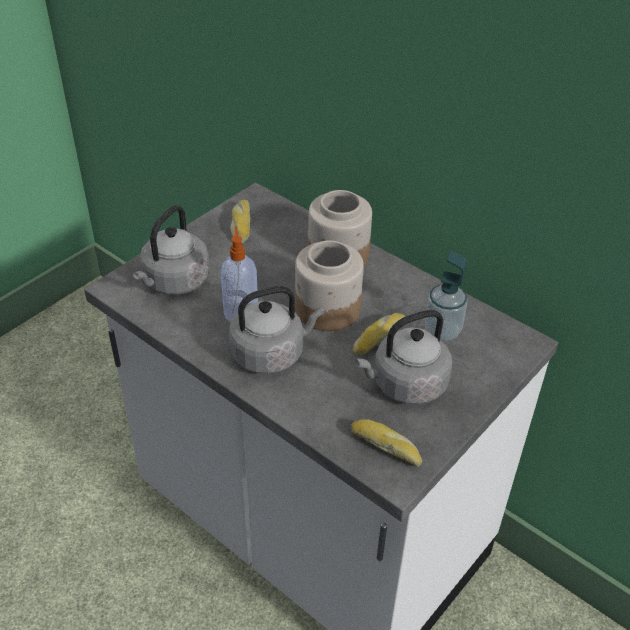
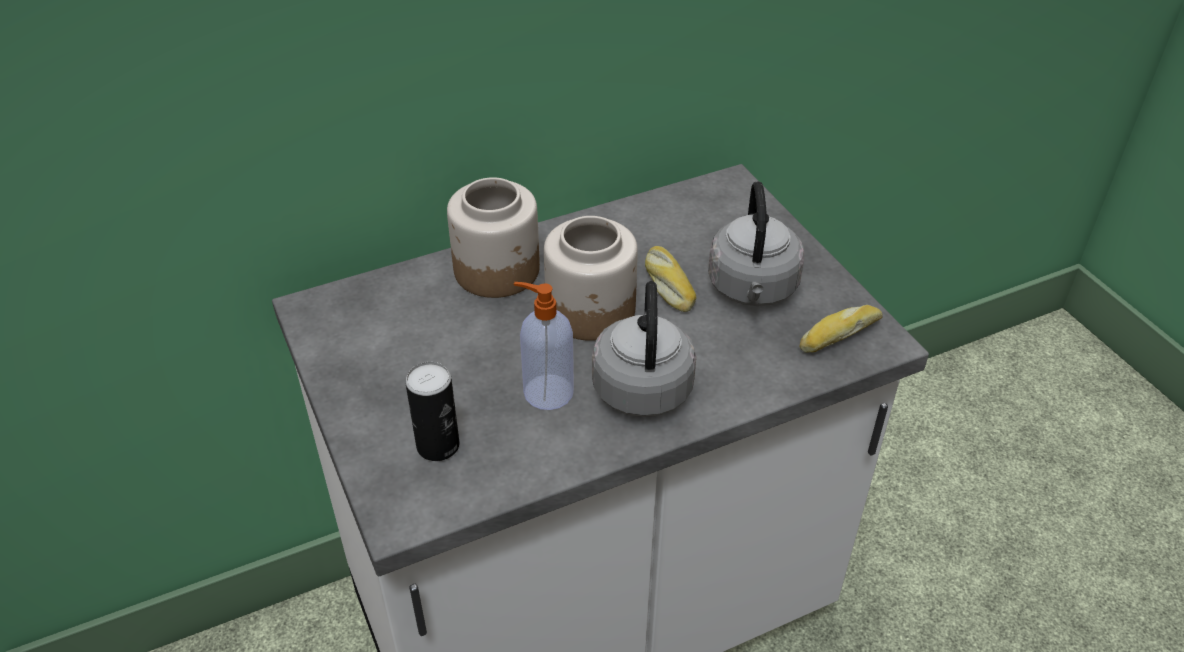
camera: 65 degrees left, 0 degrees up
grey kettle [133,205,210,295] -> can [405,362,460,461]
bread [230,200,251,244] -> none
soap dispenser [425,251,467,341] -> none

